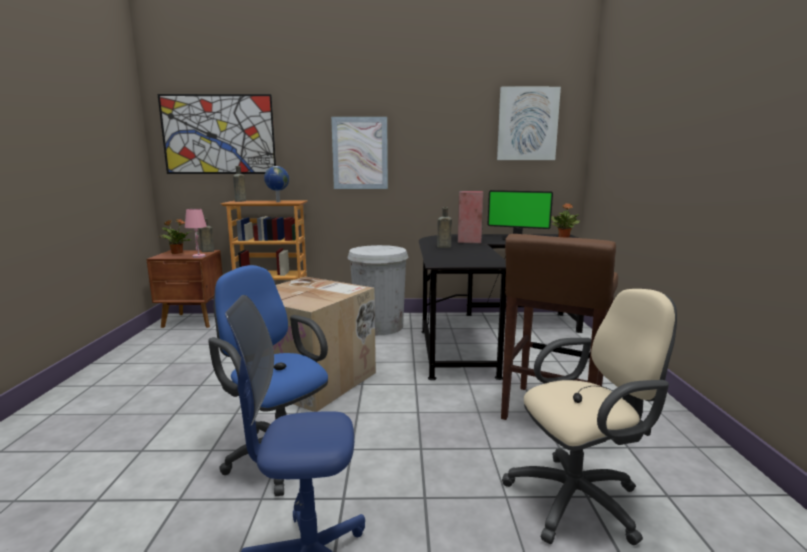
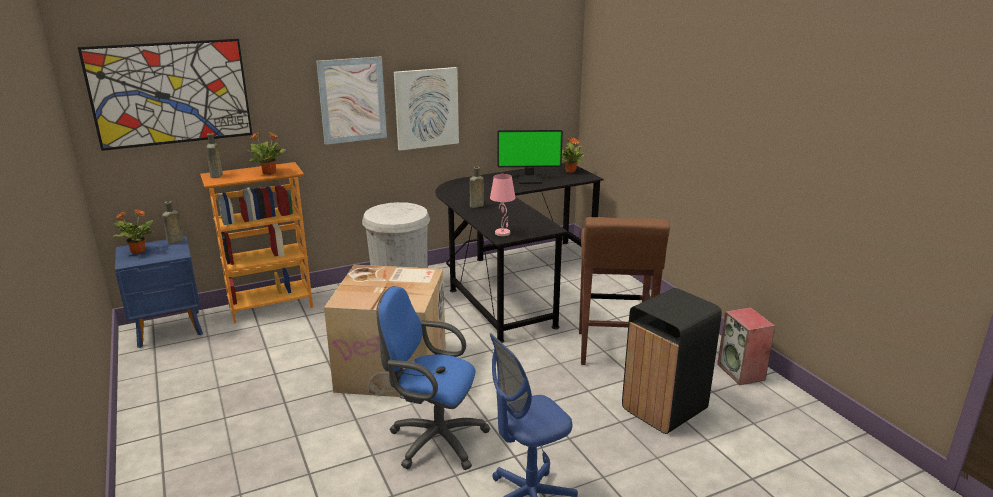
camera: 25 degrees left, 10 degrees up
brown nightstand [147,250,223,328] -> blue nightstand [115,236,203,348]
pink table lamp [185,209,207,258] -> pink table lamp moved to [490,174,515,236]
globe [264,166,289,202] -> potted plant [247,132,286,175]
speaker [458,191,484,243] -> speaker moved to [717,307,775,385]
picture [497,87,561,160] -> picture moved to [394,67,459,151]
beige office chair [502,289,677,545] -> black trash can [622,288,722,434]

